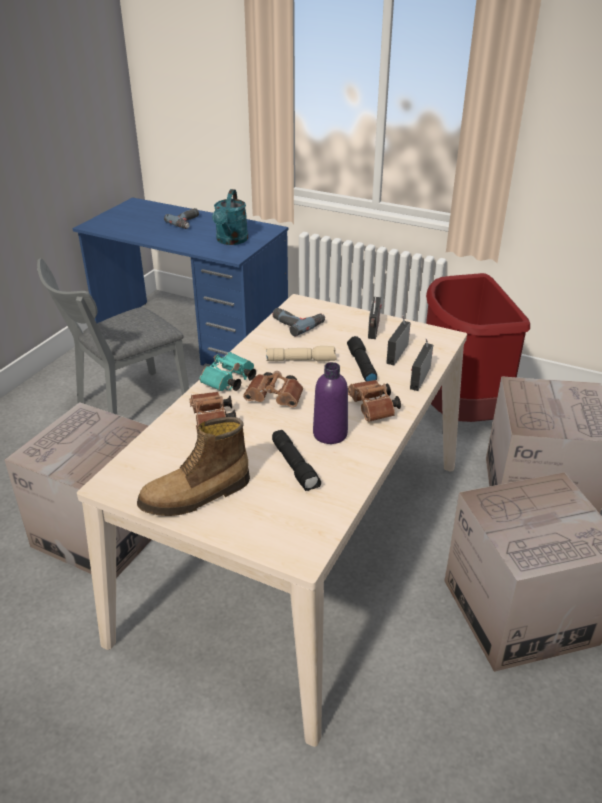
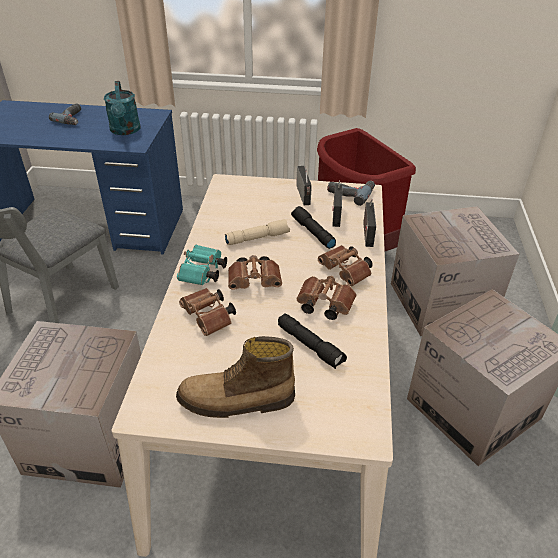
camera: 20 degrees left, 5 degrees up
boot [137,417,250,516] -> boot turned 45 degrees clockwise [176,336,295,418]
power drill [272,308,325,337] -> power drill moved to [327,180,375,206]
purple bottle [313,362,348,444] -> brown binoculars [296,276,356,320]

